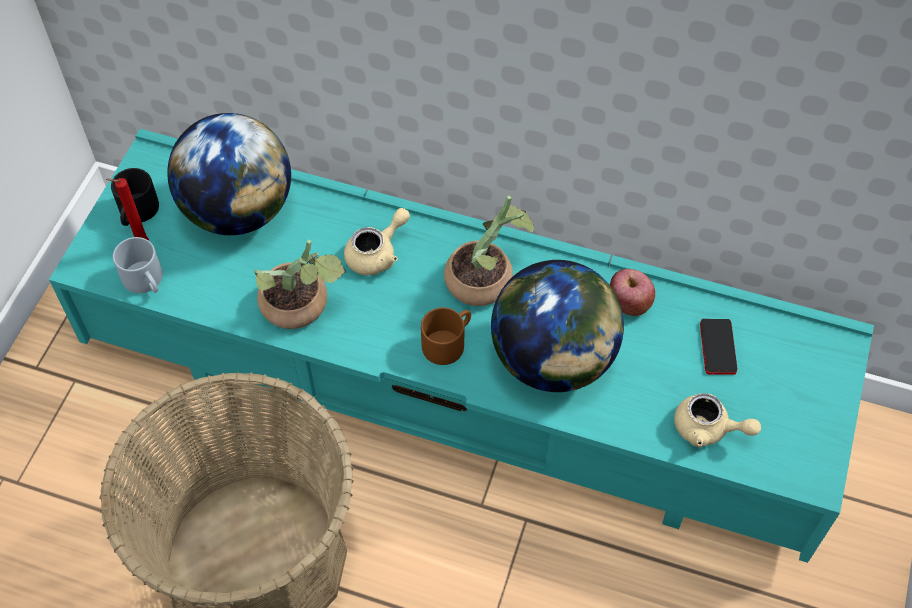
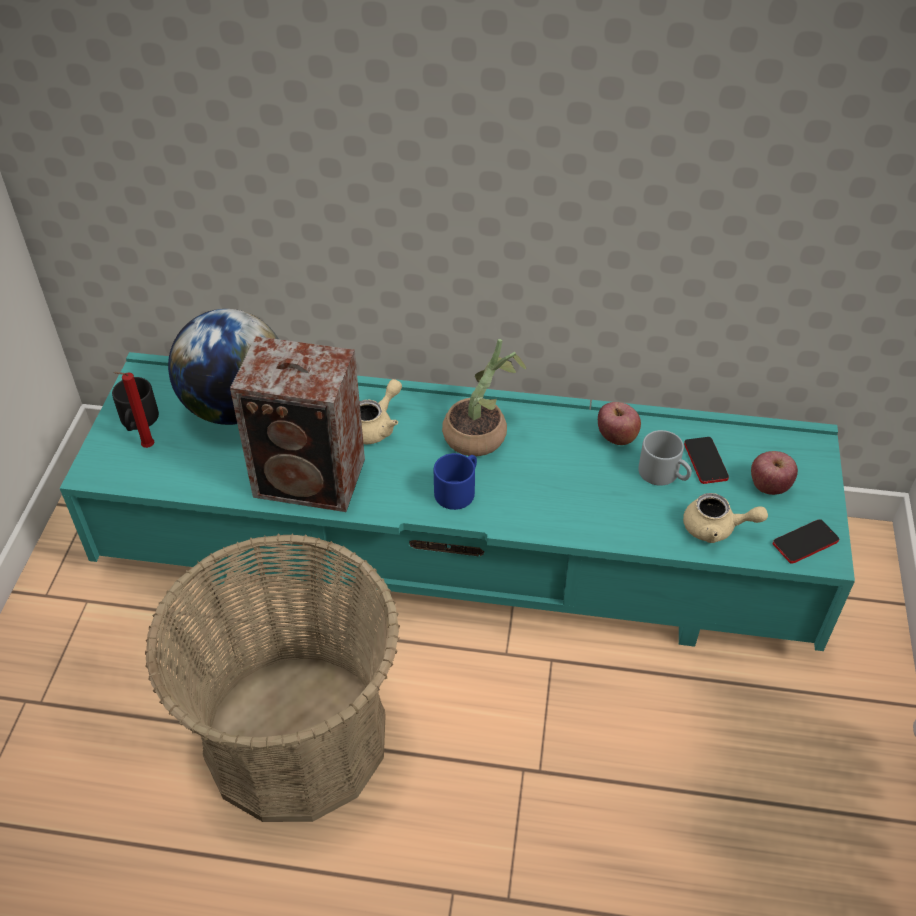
camera: 10 degrees left, 10 degrees down
grey mug [113,237,163,293] -> grey mug moved to [638,430,692,486]
potted plant [254,240,346,329] -> speaker [230,336,365,512]
brown mug [421,307,471,365] -> blue mug [434,453,477,510]
globe [491,260,624,392] -> none
none -> apple [751,451,798,495]
none -> phone [773,519,839,563]

